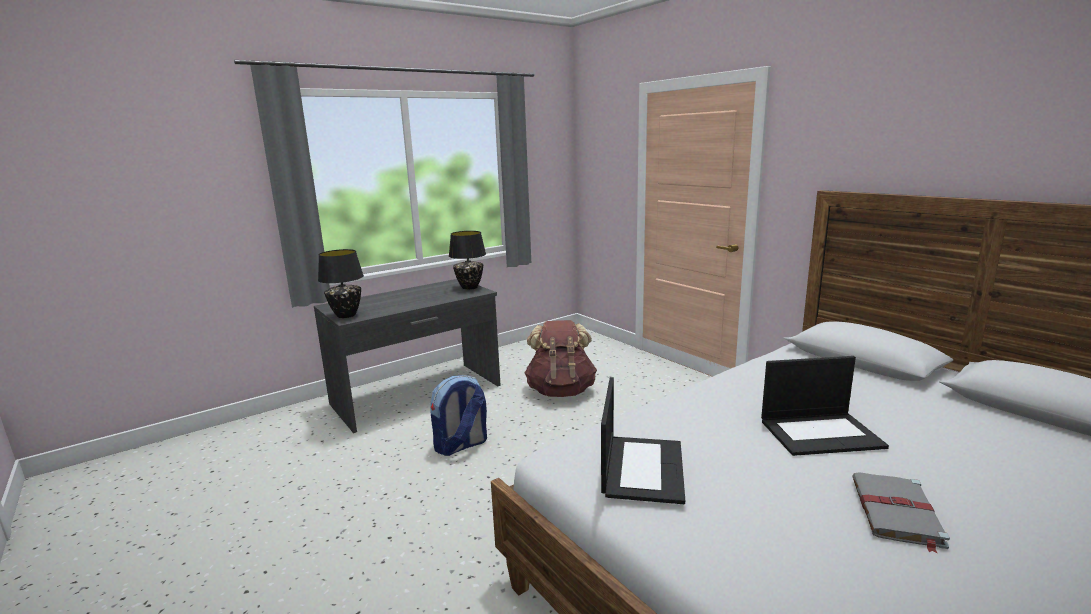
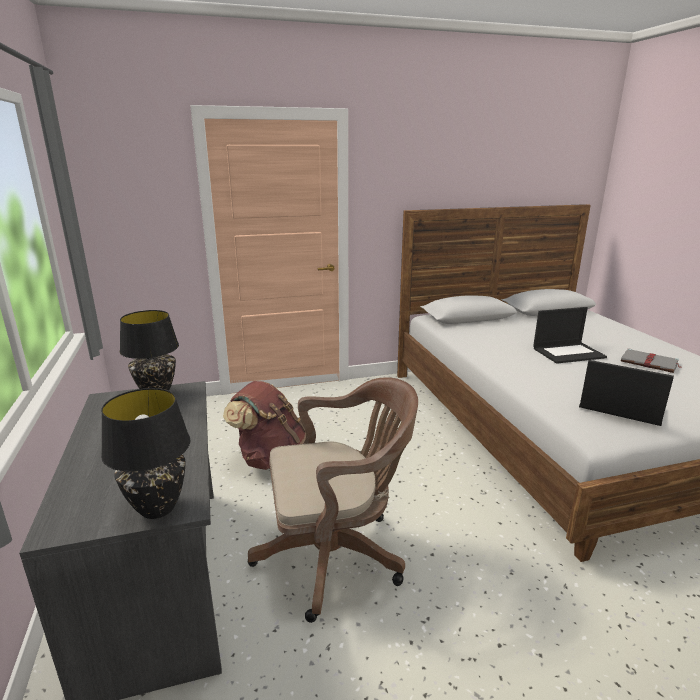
camera: 70 degrees left, 5 degrees up
backpack [430,375,487,456] -> brown office chair [248,377,418,623]
laptop [761,356,889,456] -> laptop turned 60 degrees clockwise [533,307,607,364]

